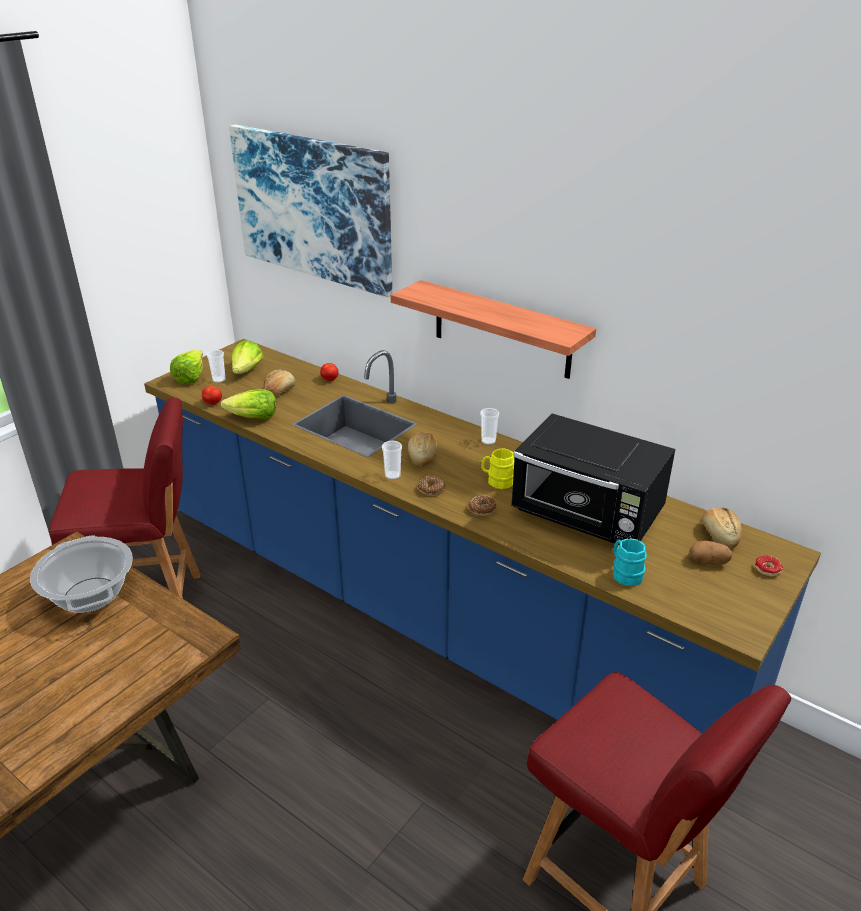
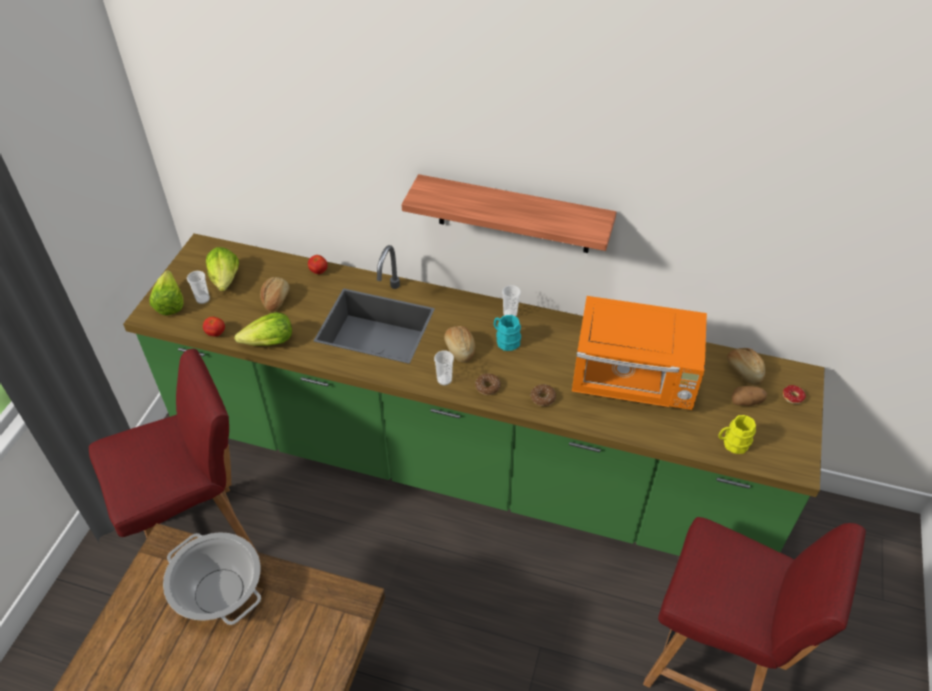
camera: 20 degrees left, 15 degrees up
blue counter [144,339,821,733] -> green counter [123,234,825,556]
picture [229,125,392,297] -> none
yellow mug [481,448,515,489] -> yellow mug moved to [718,415,756,454]
black microwave [511,414,675,545] -> orange microwave [572,296,707,410]
turquoise mug [613,538,647,586] -> turquoise mug moved to [494,315,521,351]

